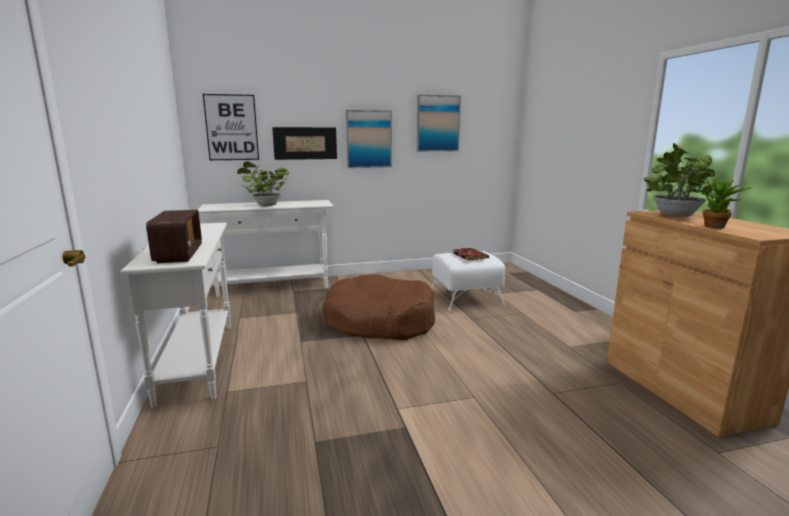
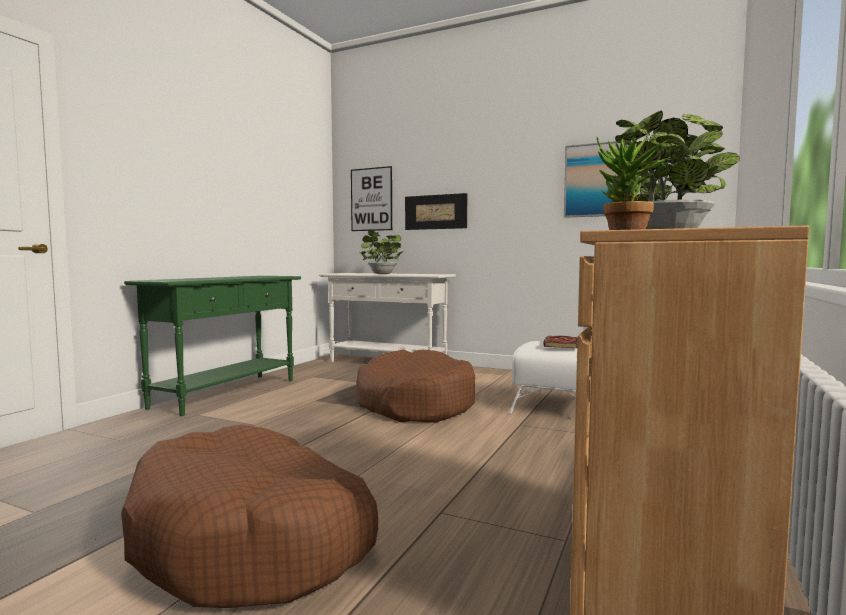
camera: 40 degrees right, 10 degrees down
white console table [120,223,231,408] -> green console table [124,276,301,416]
radio [146,210,202,263] -> none
picture [346,110,392,168] -> none
none -> brown dog bed [121,425,378,608]

